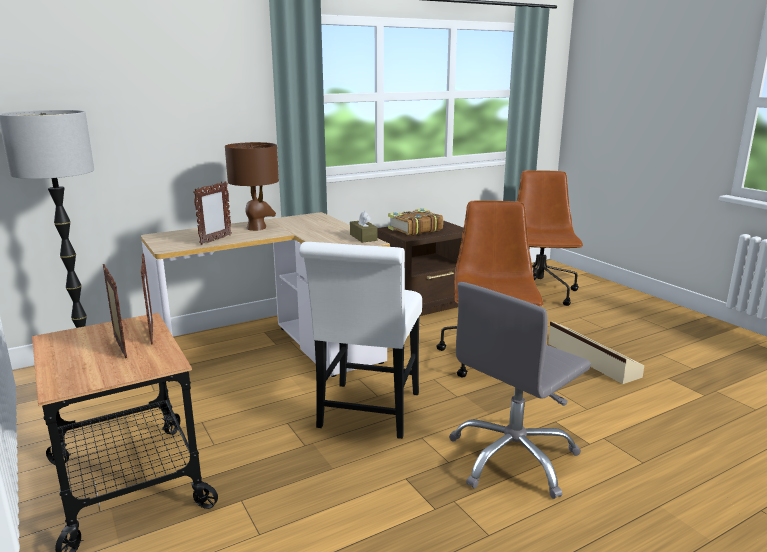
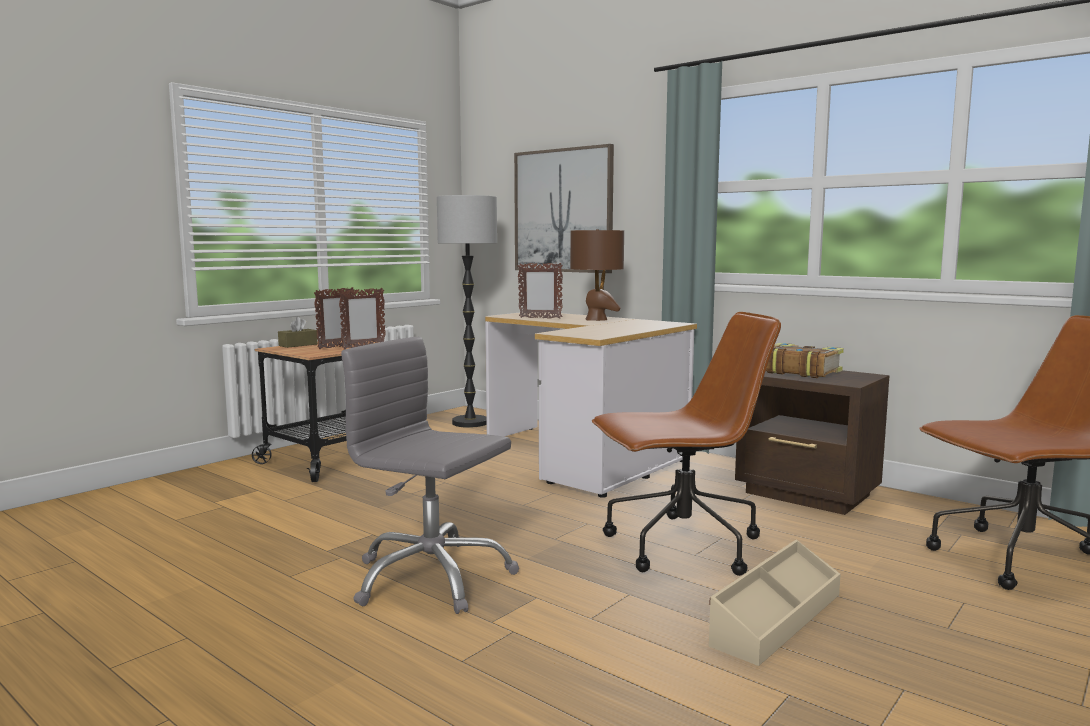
camera: 70 degrees right, 10 degrees down
white chair [299,242,422,439] -> none
brown tissue box [350,211,378,243] -> brown tissue box moved to [278,317,318,348]
none -> picture [514,144,614,273]

